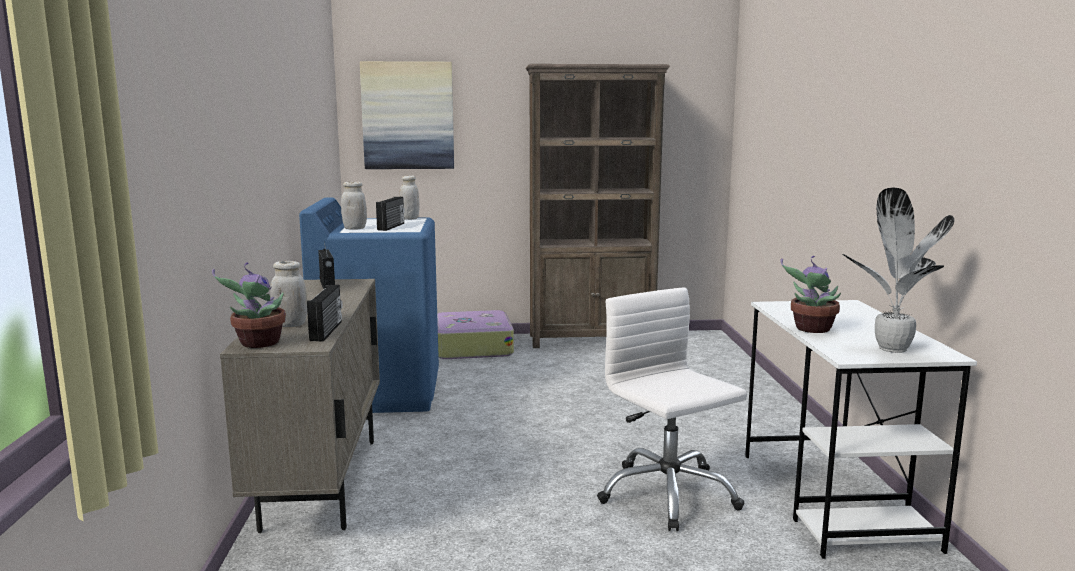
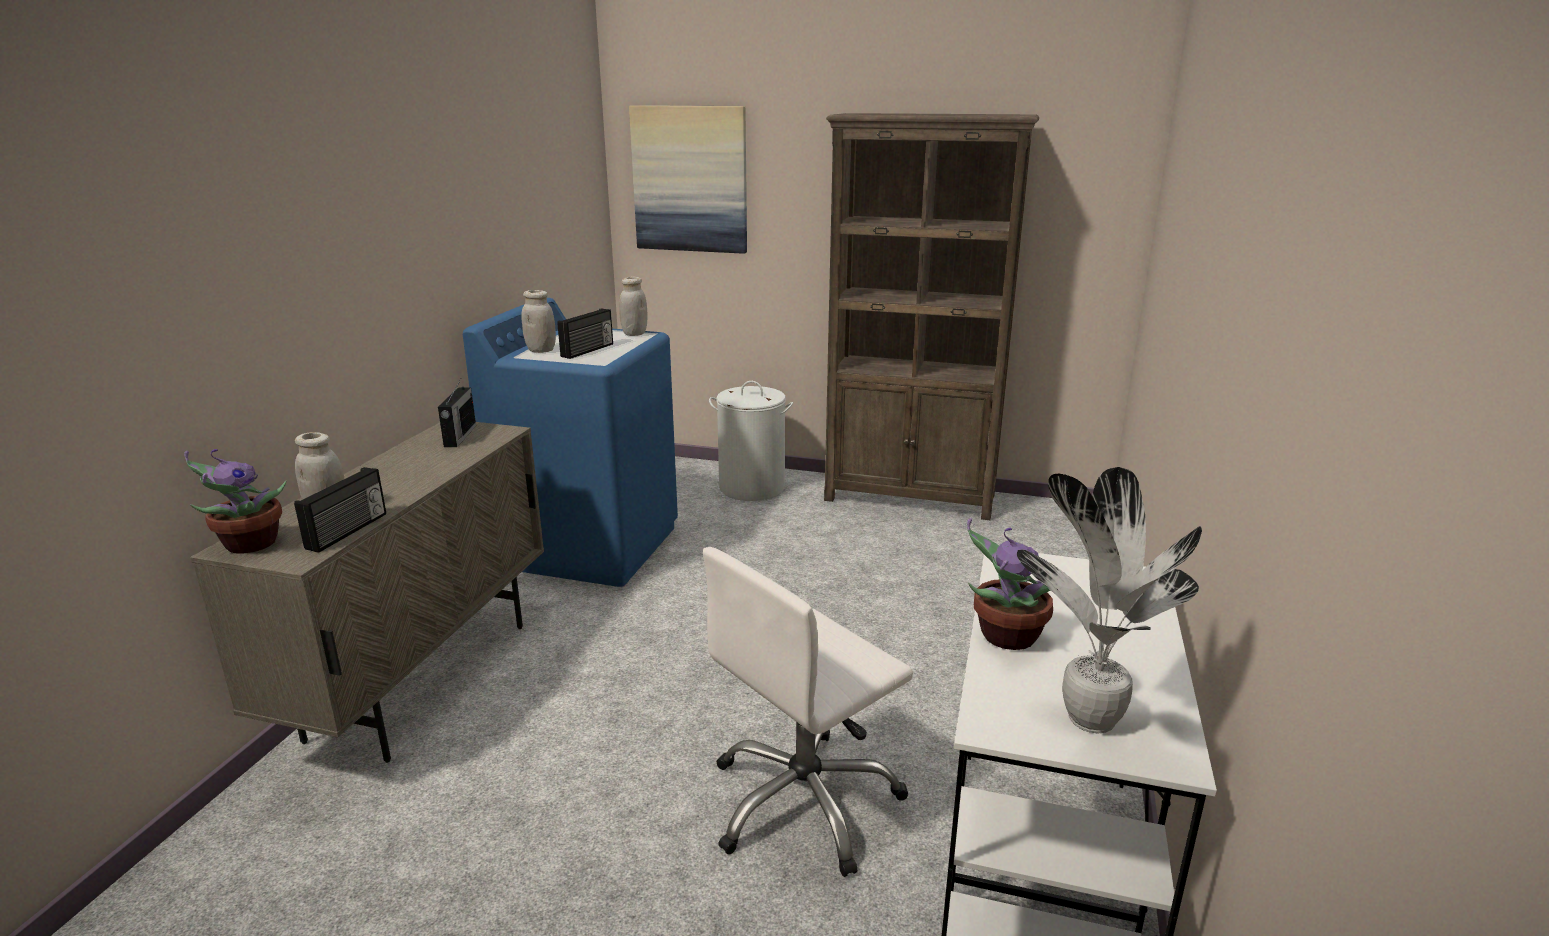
camera: 20 degrees right, 10 degrees up
suitcase [437,310,514,359] -> white laundry basket [709,381,793,501]
white office chair [597,288,747,531] -> white office chair turned 120 degrees counterclockwise [703,547,913,877]

